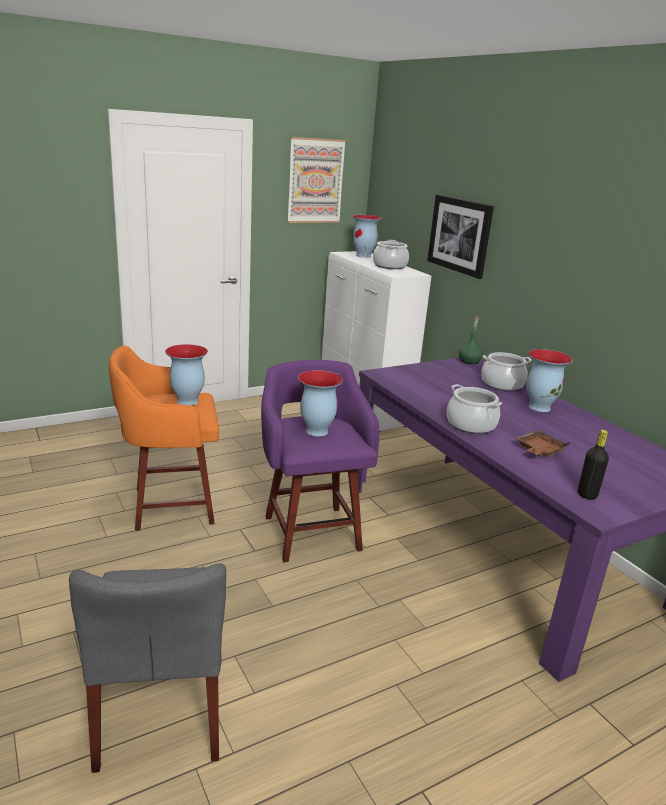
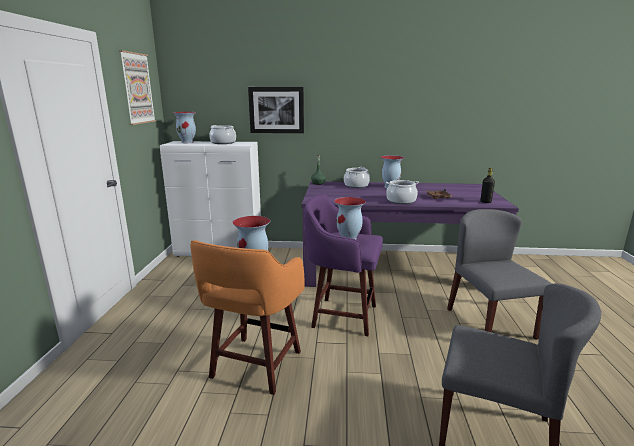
camera: 55 degrees left, 5 degrees down
none -> grey chair [447,209,552,340]

